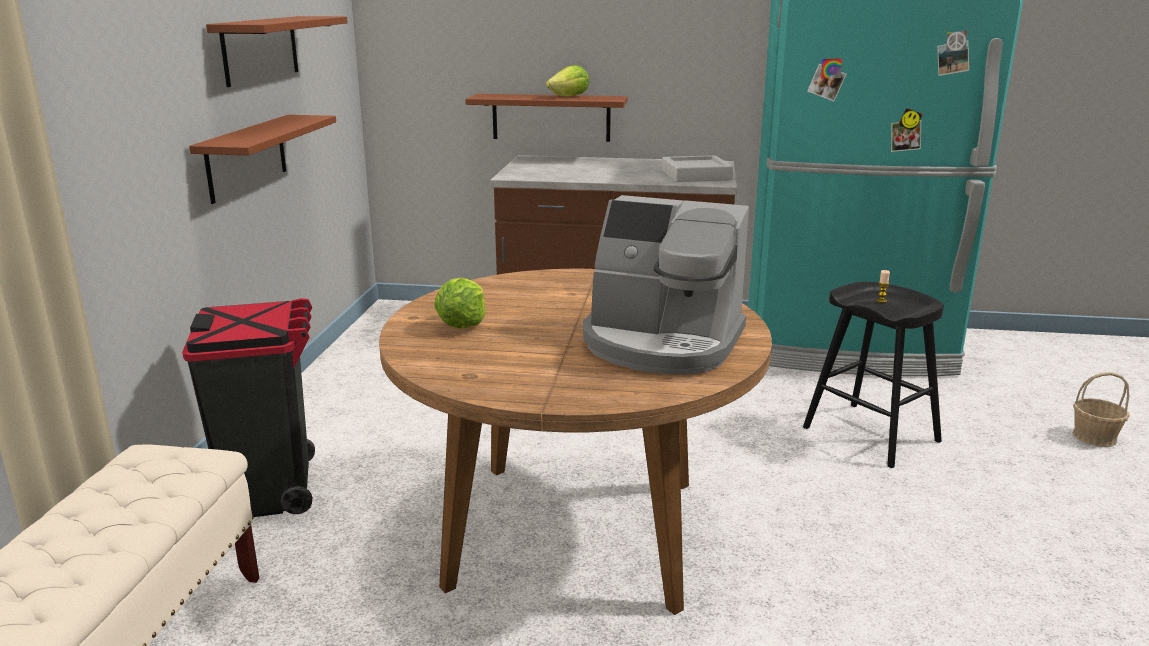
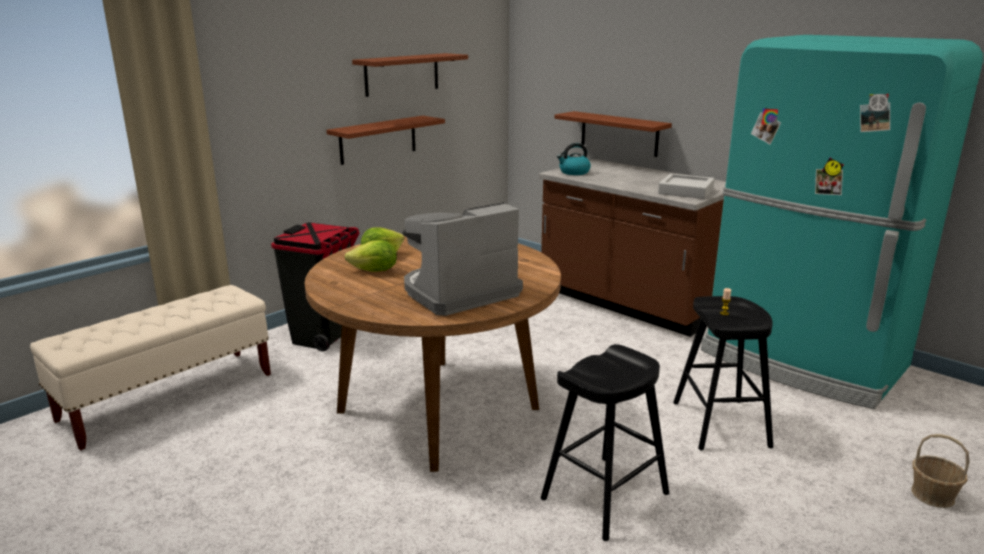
camera: 35 degrees right, 0 degrees up
lettuce [546,65,590,97] -> lettuce moved to [345,240,397,272]
coffee machine [583,195,749,375] -> coffee machine turned 90 degrees clockwise [402,202,523,316]
none -> black stool [541,344,669,541]
none -> kettle [557,143,591,175]

